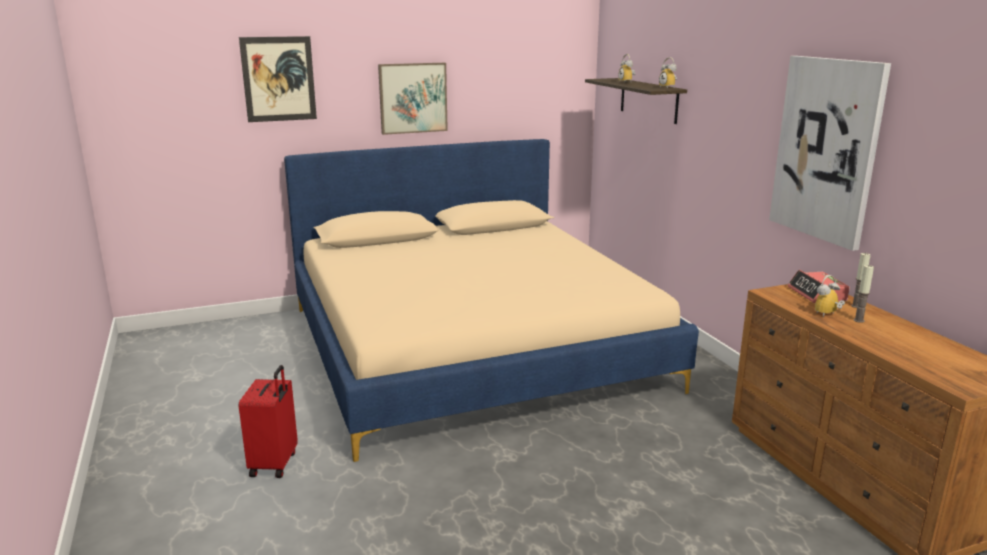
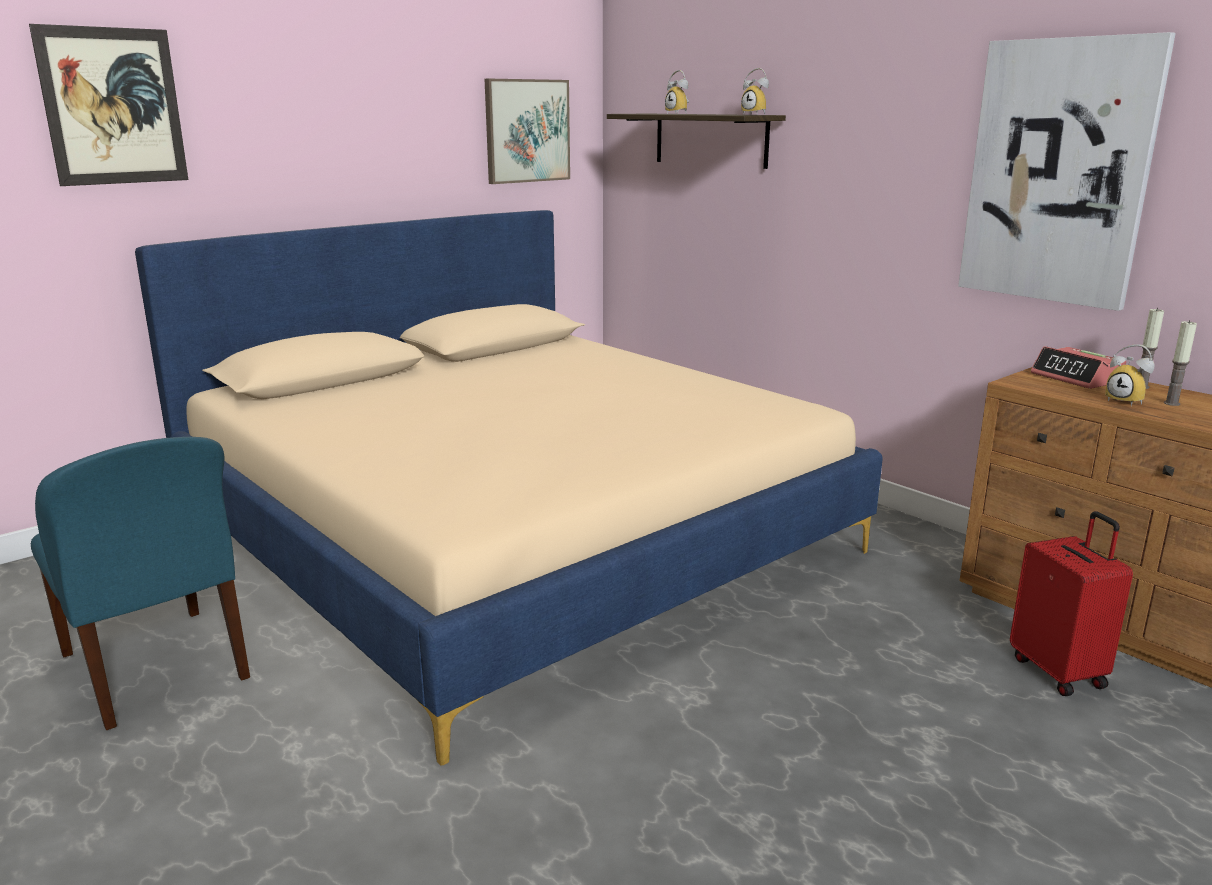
camera: 20 degrees left, 0 degrees up
red suitcase [239,365,298,478] -> red suitcase moved to [1010,511,1133,696]
picture [378,63,448,135] -> picture moved to [485,79,570,184]
alarm clock [815,275,845,317] -> alarm clock turned 75 degrees counterclockwise [1105,344,1155,406]
none -> blue chair [31,437,250,730]

